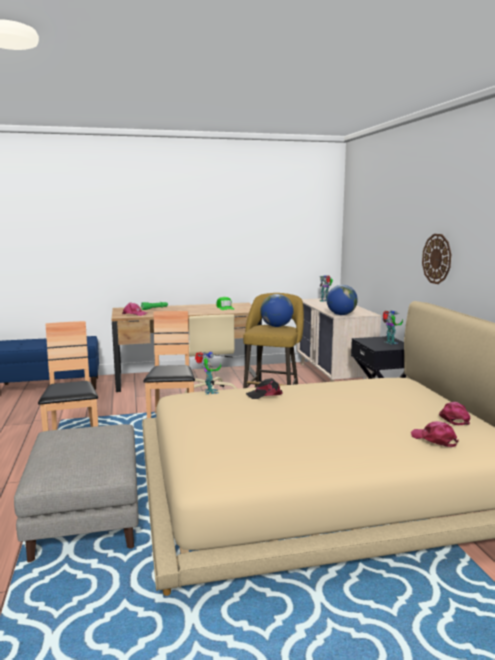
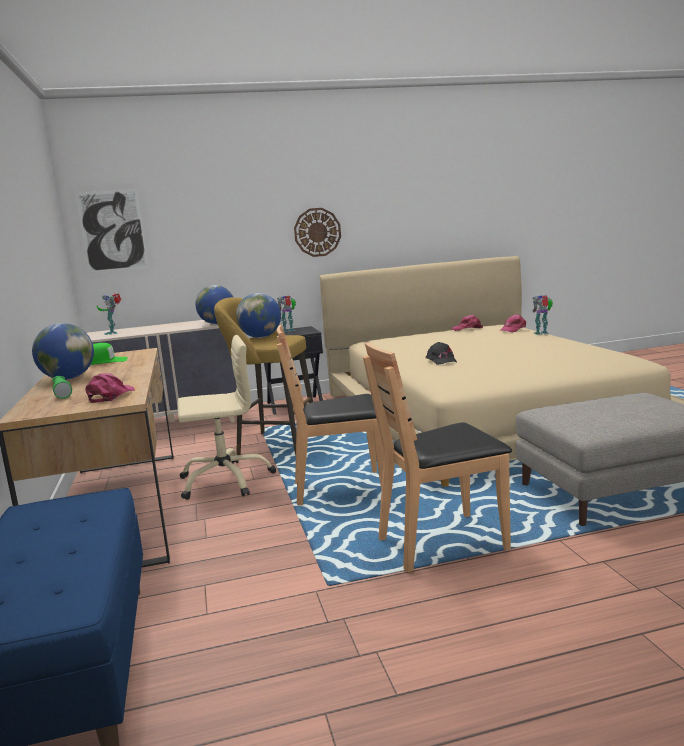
camera: 90 degrees left, 0 degrees up
toy robot [195,351,221,395] -> toy robot moved to [532,295,553,335]
none -> globe [32,323,94,380]
none -> picture [75,189,148,273]

